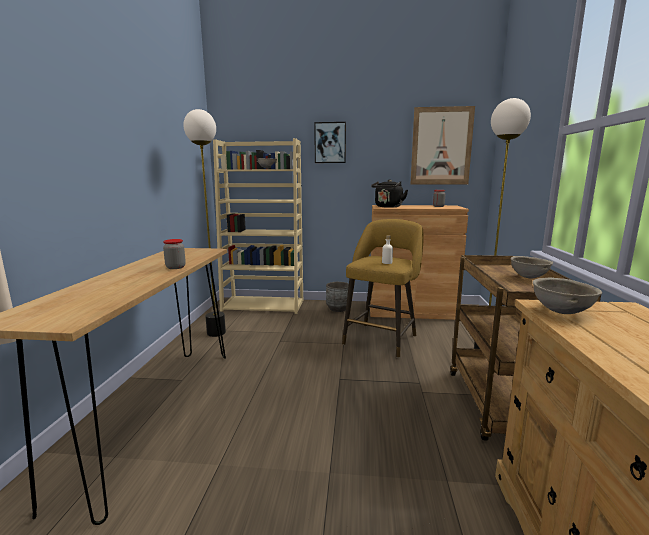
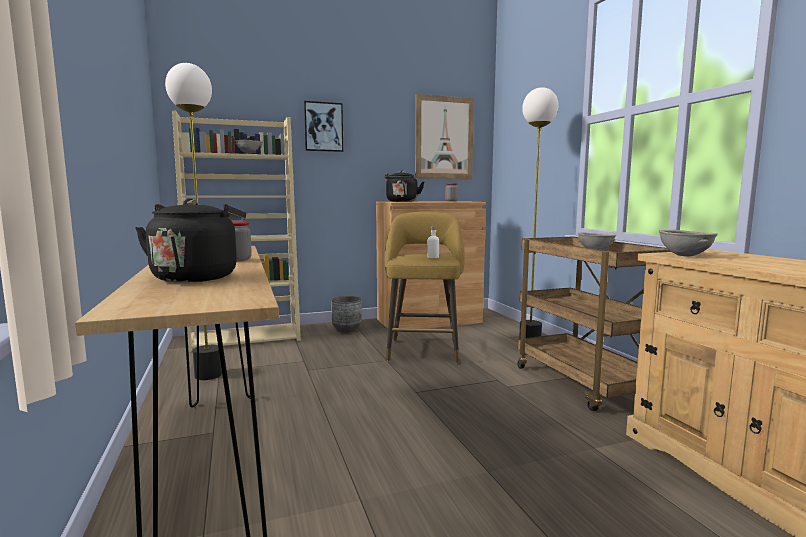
camera: 25 degrees left, 5 degrees down
none -> black kettle [135,199,246,283]

